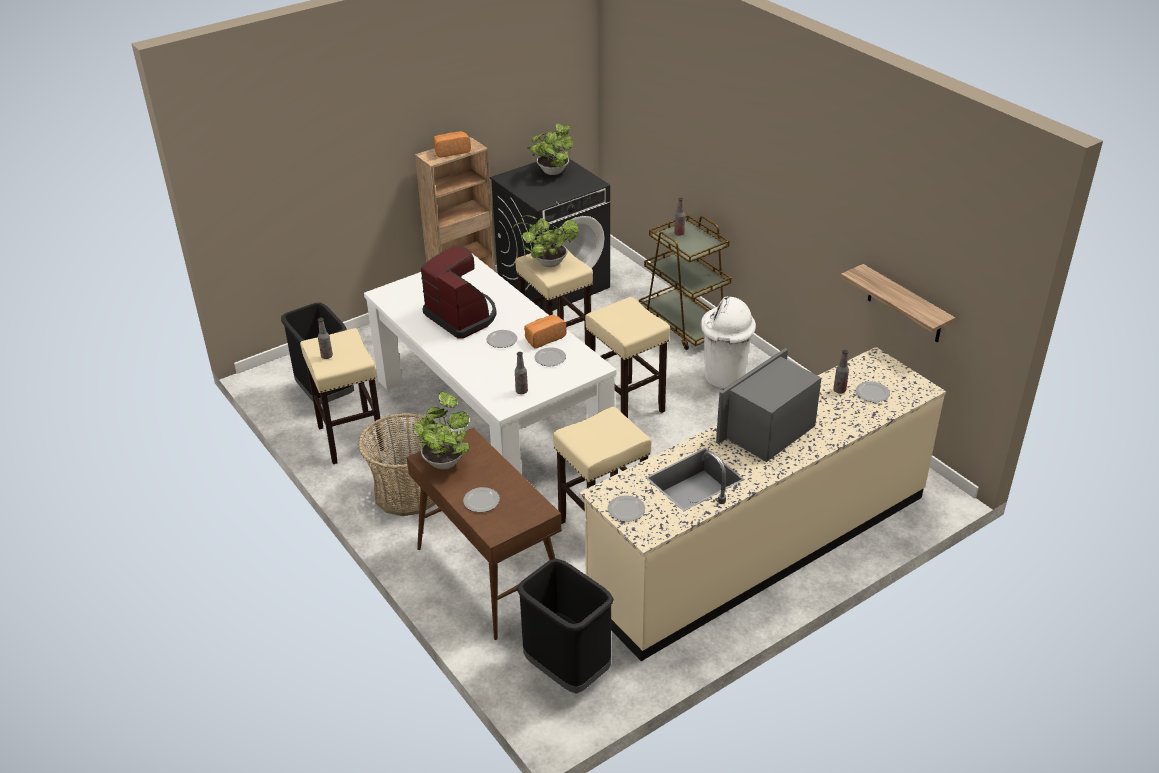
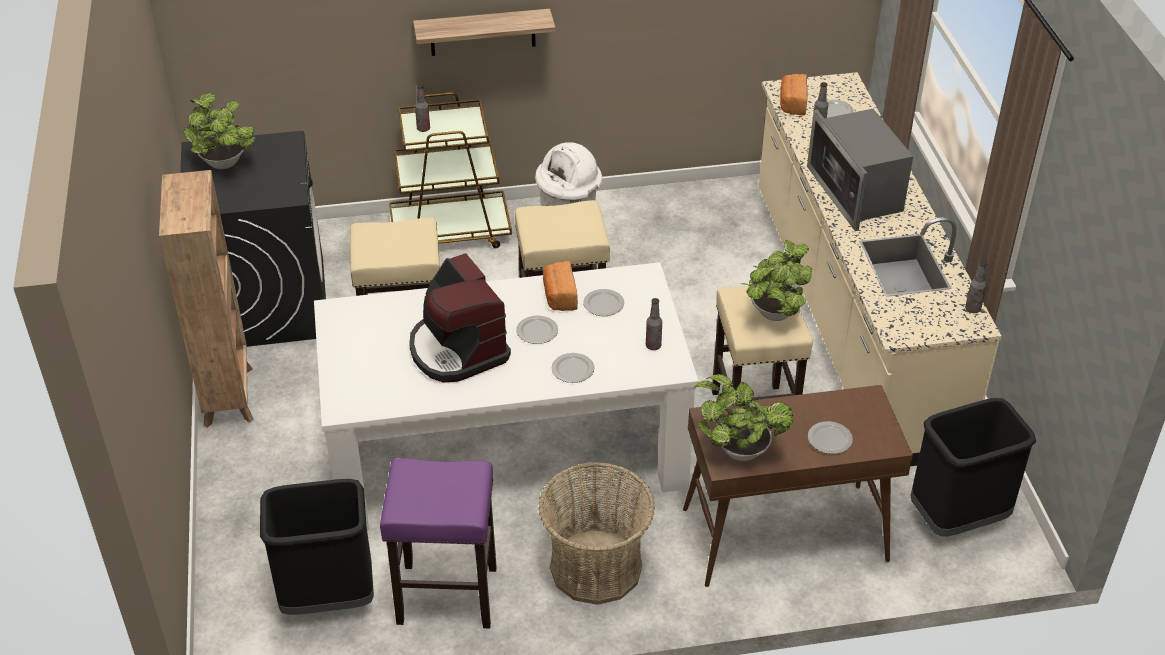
camera: 65 degrees left, 5 degrees up
beige stool [300,328,385,464] -> purple stool [380,458,497,628]
bottle [318,318,333,359] -> bottle moved to [965,261,987,313]
coffee machine [421,245,497,339] -> coffee machine turned 105 degrees counterclockwise [409,253,511,382]
bread [433,131,471,158] -> bread moved to [780,74,808,115]
potted plant [513,215,579,267] -> potted plant moved to [741,240,812,321]
plate [608,495,645,522] -> plate moved to [551,353,595,383]
shelf [840,264,955,343] -> shelf moved to [413,9,556,56]

